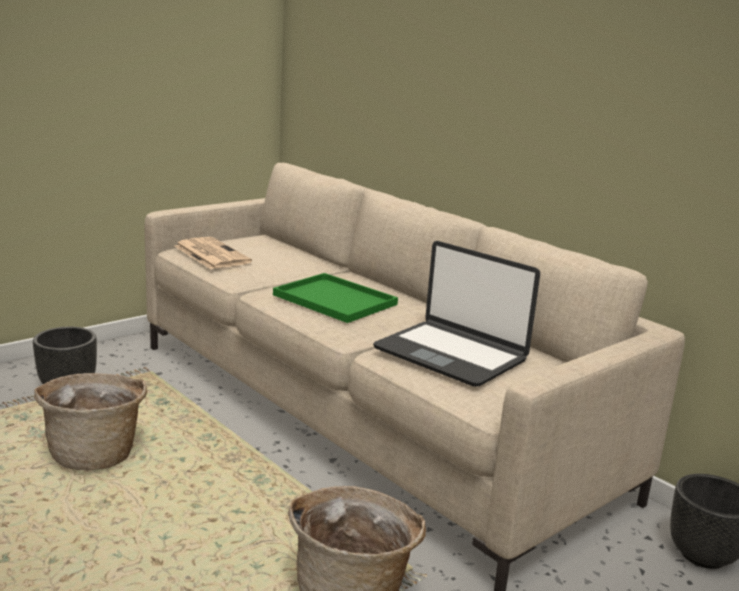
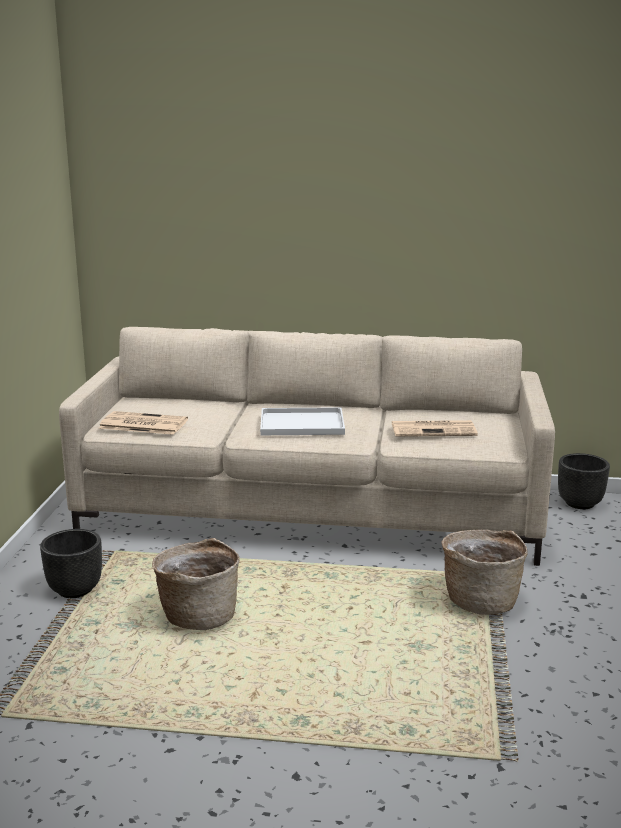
camera: 40 degrees left, 0 degrees up
green tray [273,273,398,323] -> white tray [260,407,345,435]
laptop [373,241,540,387] -> newspaper [392,420,478,437]

